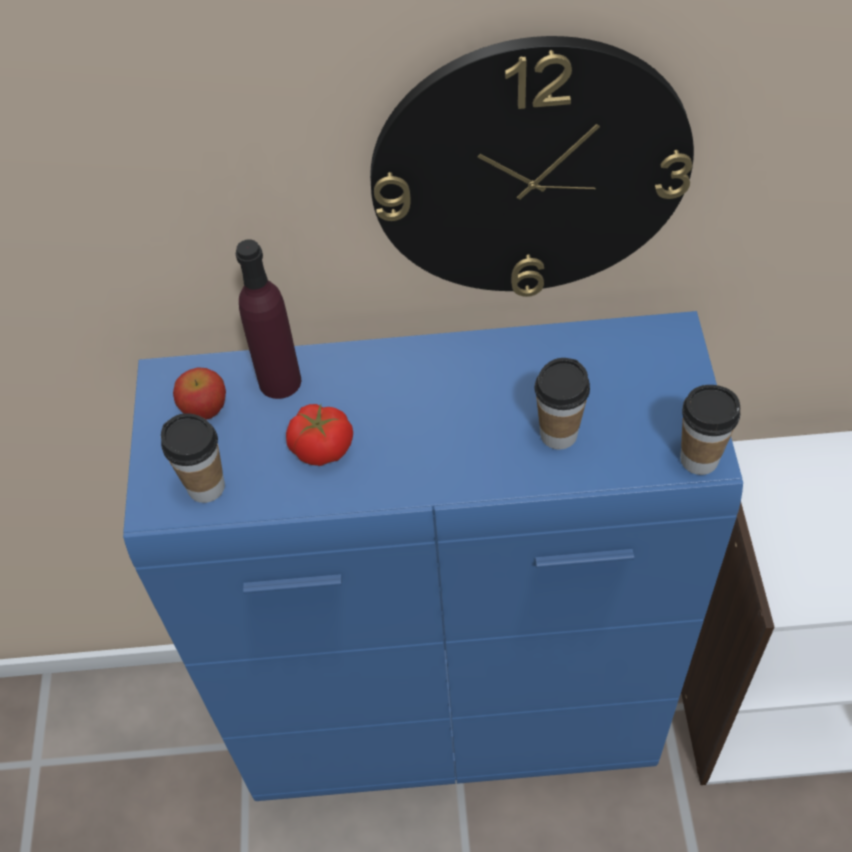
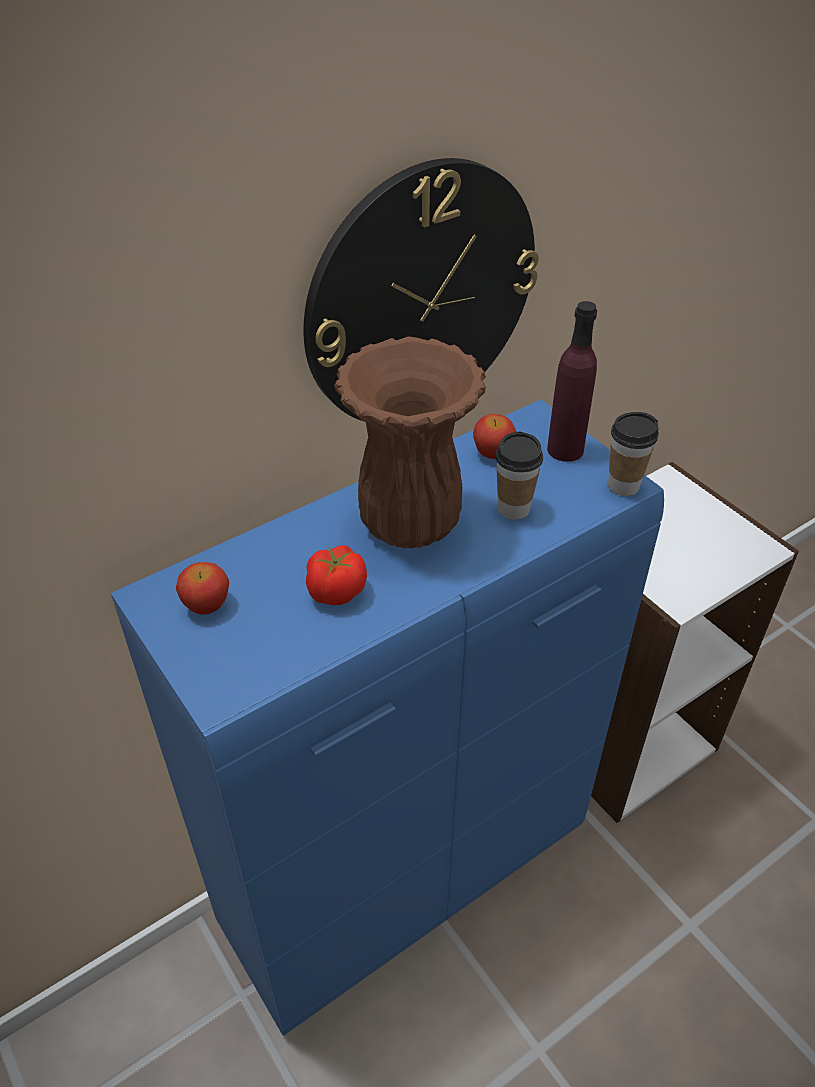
camera: 35 degrees left, 10 degrees down
cup [161,413,225,503] -> none
purple bottle [236,239,301,399] -> purple bottle moved to [547,301,597,462]
none -> brown vase [334,337,486,548]
none -> apple [473,414,516,459]

